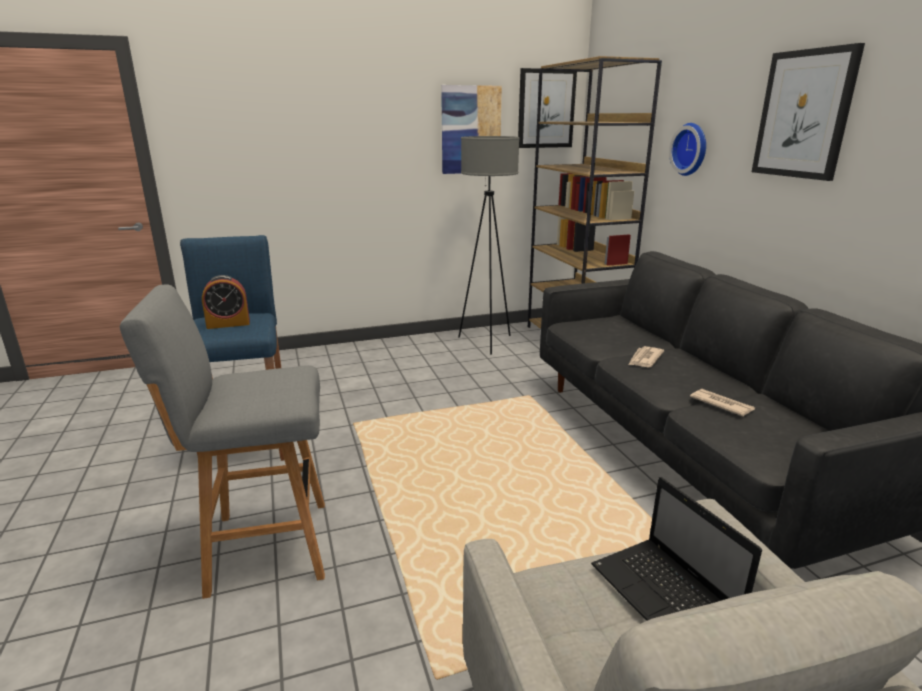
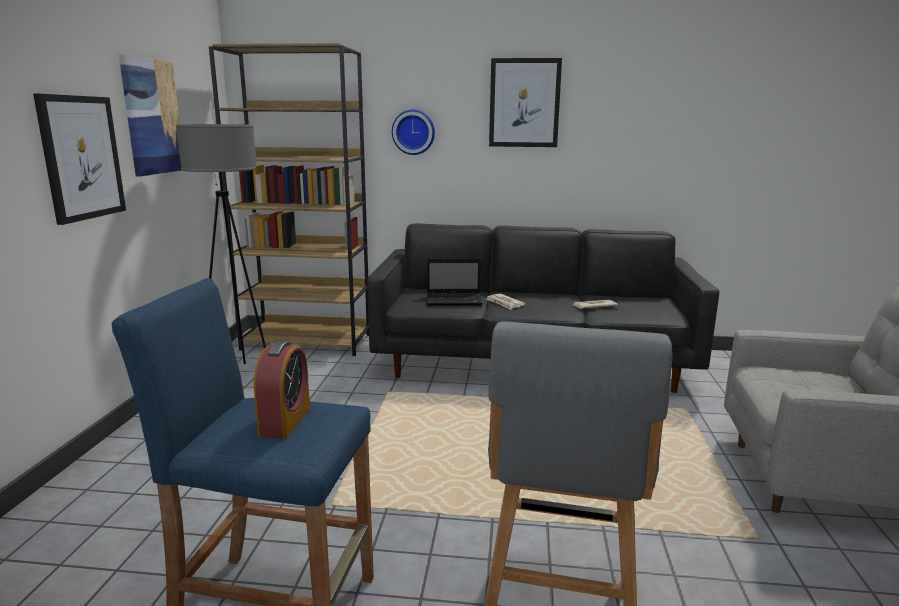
camera: 65 degrees left, 5 degrees down
picture [518,68,577,148] -> picture moved to [33,94,126,225]
laptop [591,477,762,621] -> laptop moved to [427,258,483,305]

